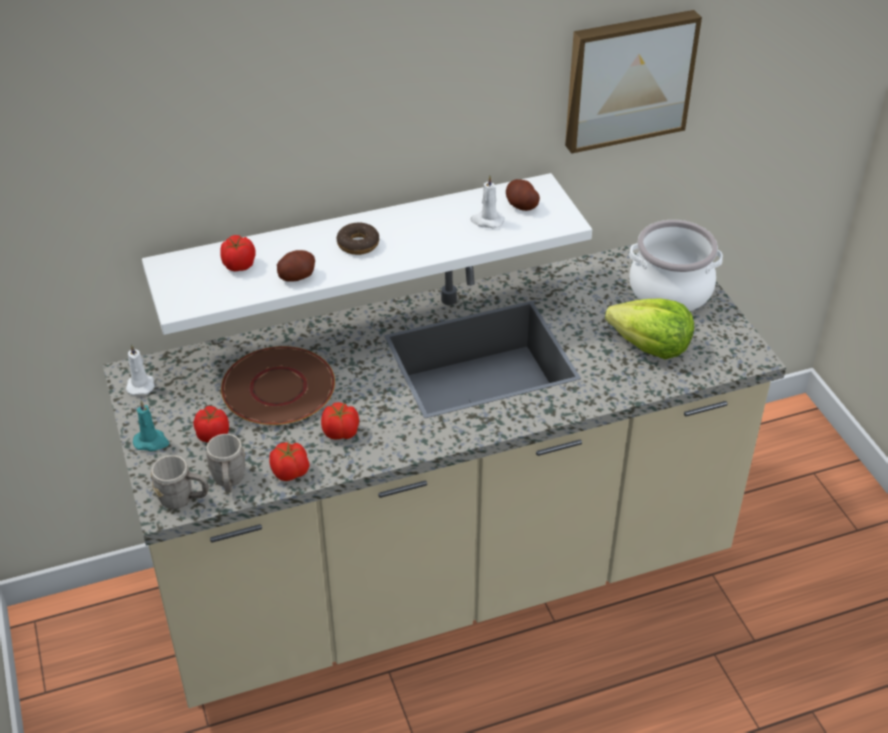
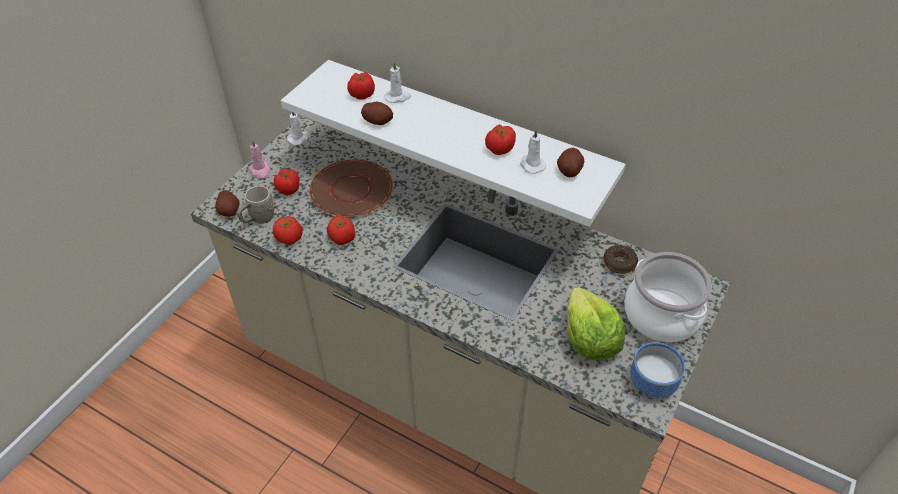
camera: 50 degrees right, 5 degrees up
turquoise candle [133,400,169,451] -> pink candle [248,139,270,179]
grey mug [151,455,209,509] -> potato [215,190,239,217]
donut [337,222,379,255] -> donut moved to [603,245,638,274]
picture [565,10,702,154] -> none
none -> white candle [385,61,411,103]
none -> tomato [485,124,516,155]
none -> bowl [630,343,685,397]

